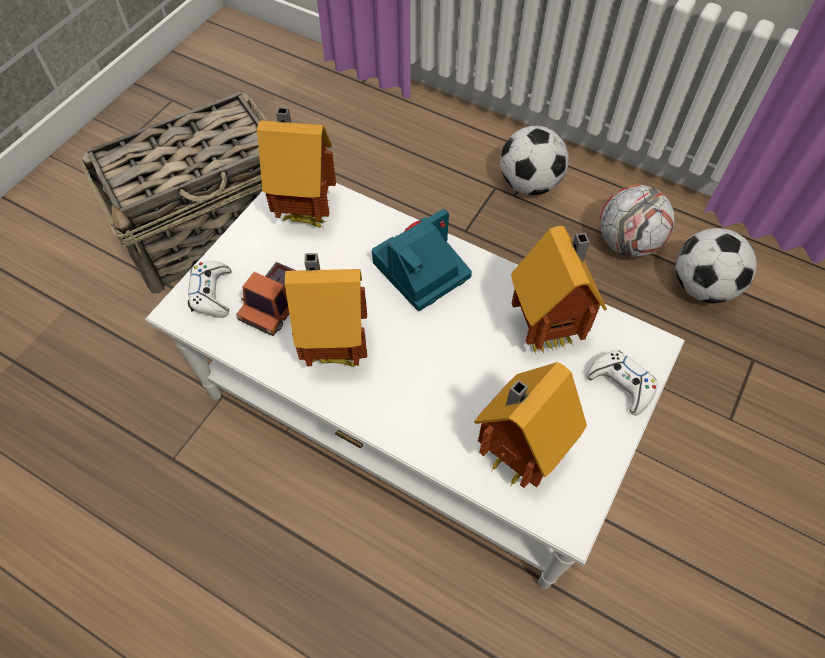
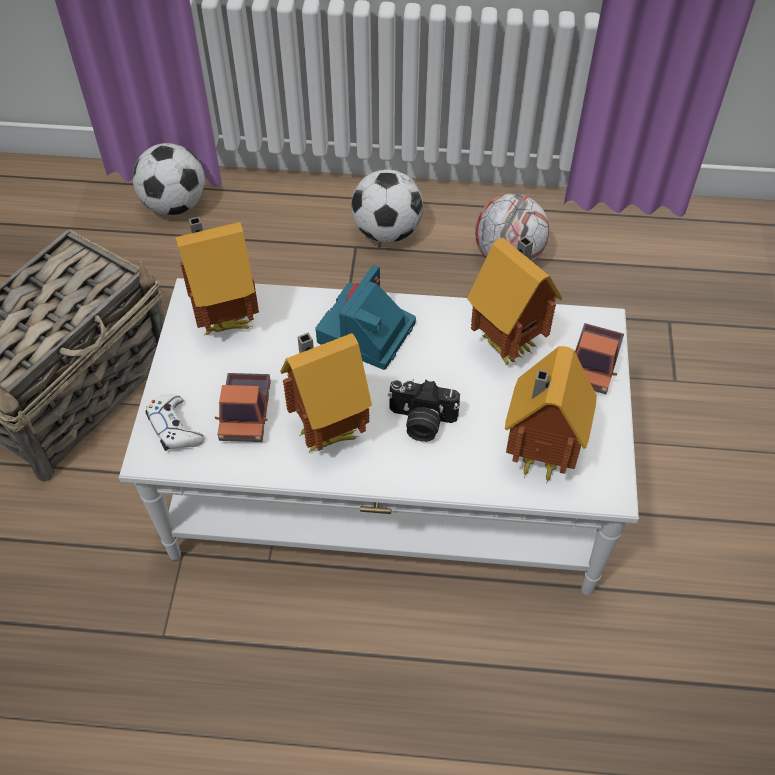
camera: 25 degrees left, 5 degrees down
white game controller [586,350,658,415] -> toy truck [575,323,624,394]
football [676,228,757,303] -> football moved to [133,143,205,215]
none -> camera [388,379,460,442]

